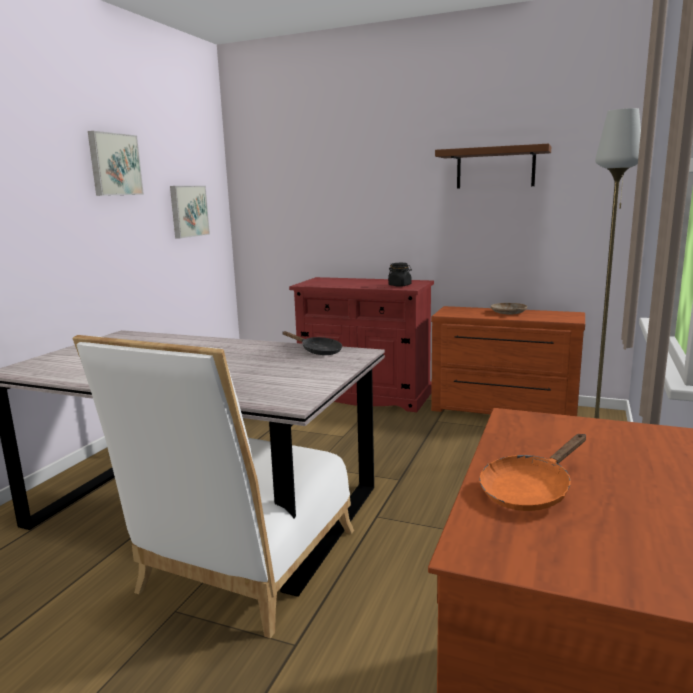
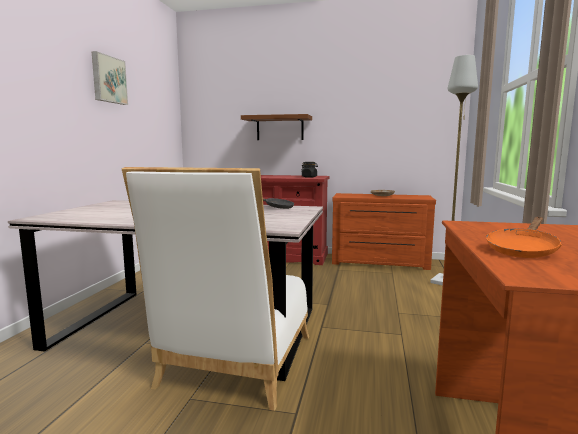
camera: 10 degrees left, 5 degrees down
picture [170,186,210,238] -> none
brown shelf [435,144,551,189] -> brown shelf moved to [241,114,312,140]

